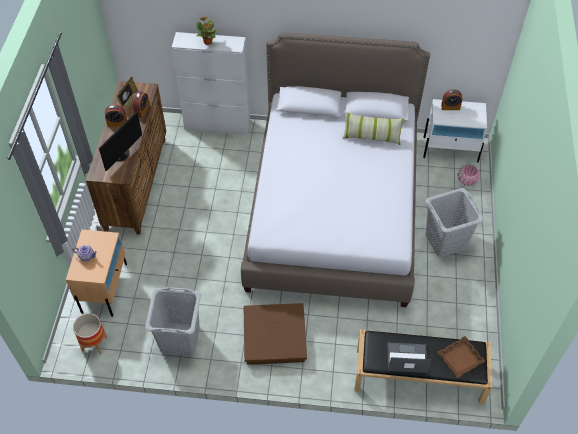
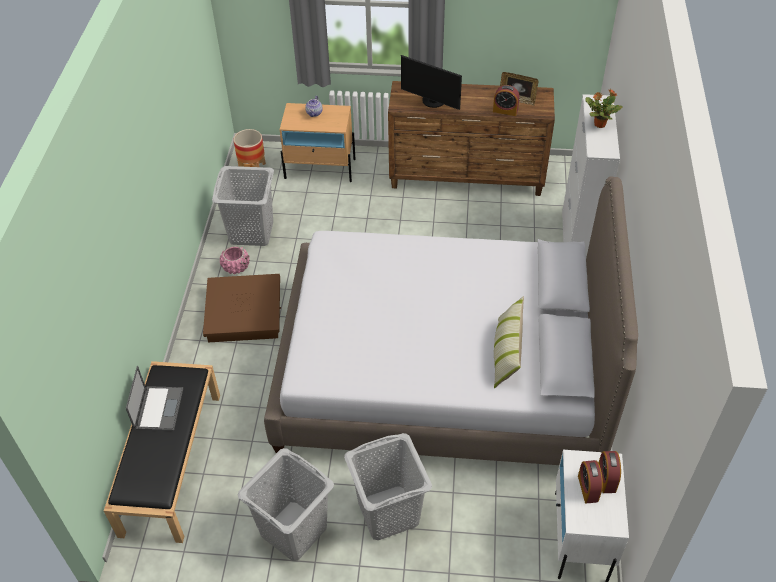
camera: 90 degrees right, 5 degrees down
alarm clock [105,105,127,127] -> alarm clock moved to [578,460,603,504]
brown tray [438,336,485,378] -> none
pink planter [457,164,480,186] -> pink planter moved to [220,246,250,274]
none -> grey laundry basket [238,448,334,561]

